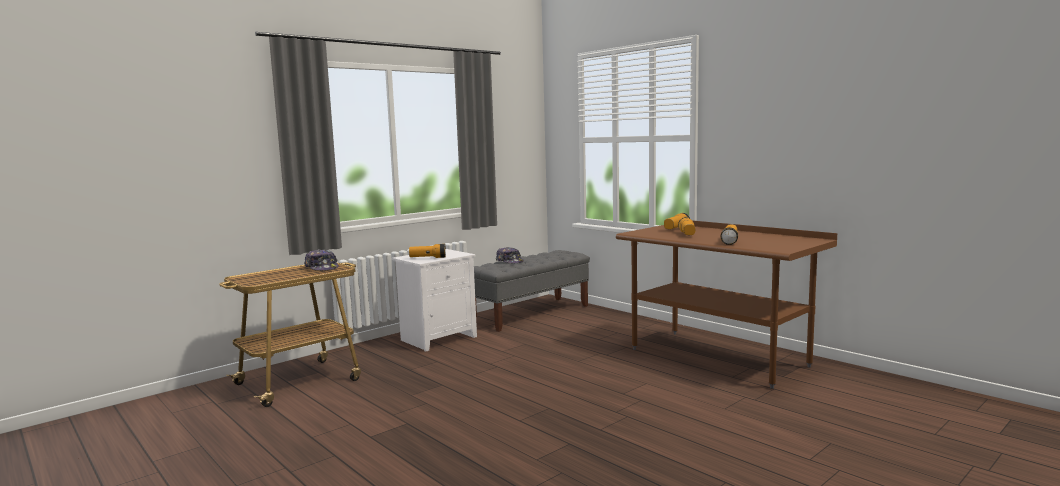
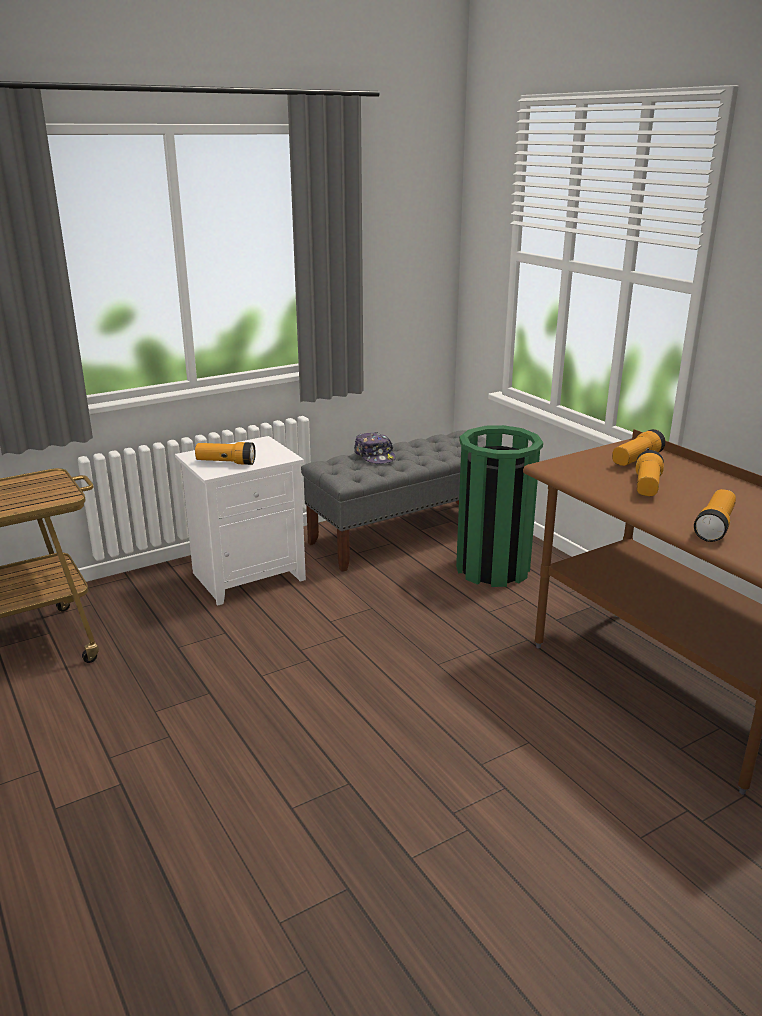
camera: 10 degrees right, 15 degrees up
cap [304,249,339,271] -> none
none -> green trash can [456,425,543,587]

